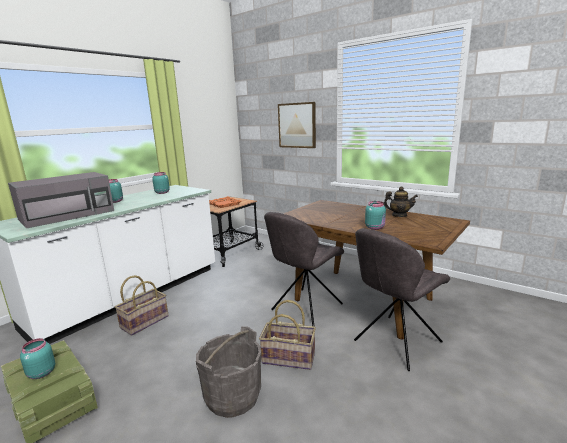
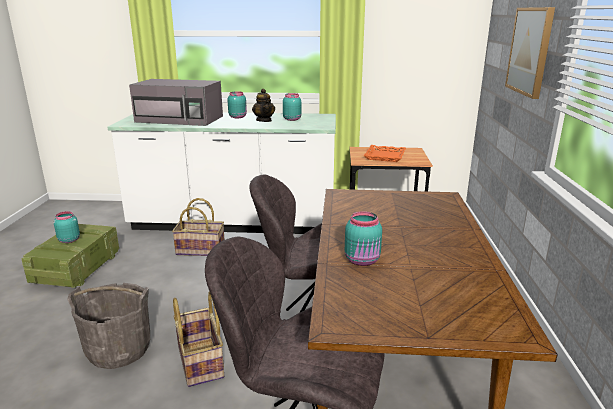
camera: 55 degrees right, 5 degrees up
teapot [384,187,418,217] -> teapot moved to [252,89,275,122]

